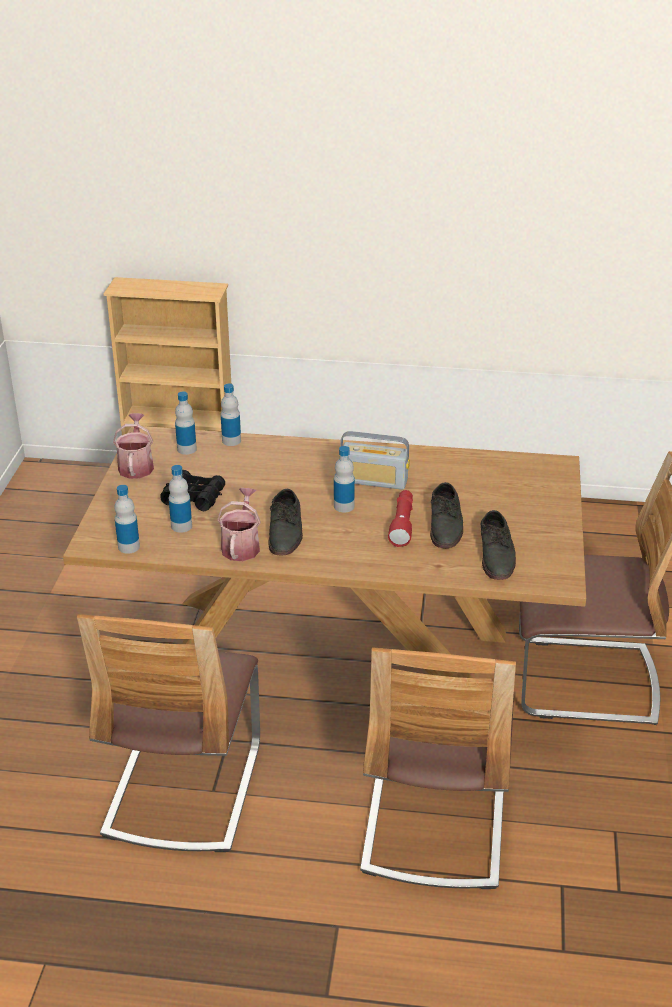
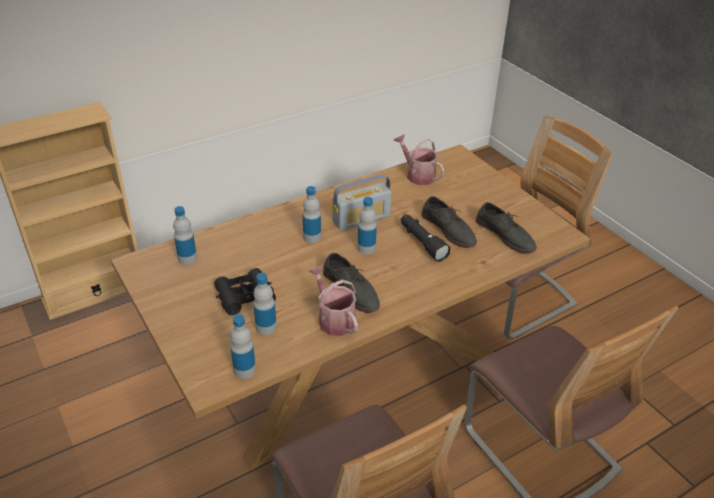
camera: 40 degrees left, 5 degrees up
watering can [113,413,154,479] -> watering can moved to [394,134,445,185]
bottle [221,383,241,446] -> bottle moved to [302,186,321,243]
red flashlight [388,490,413,547] -> black flashlight [401,215,450,262]

